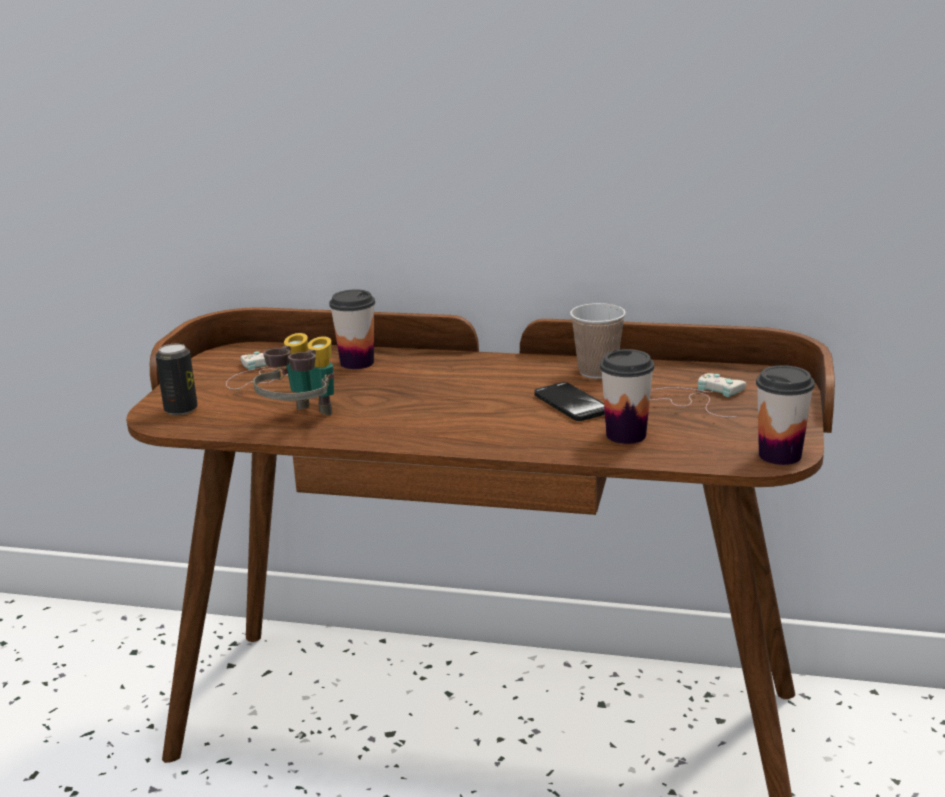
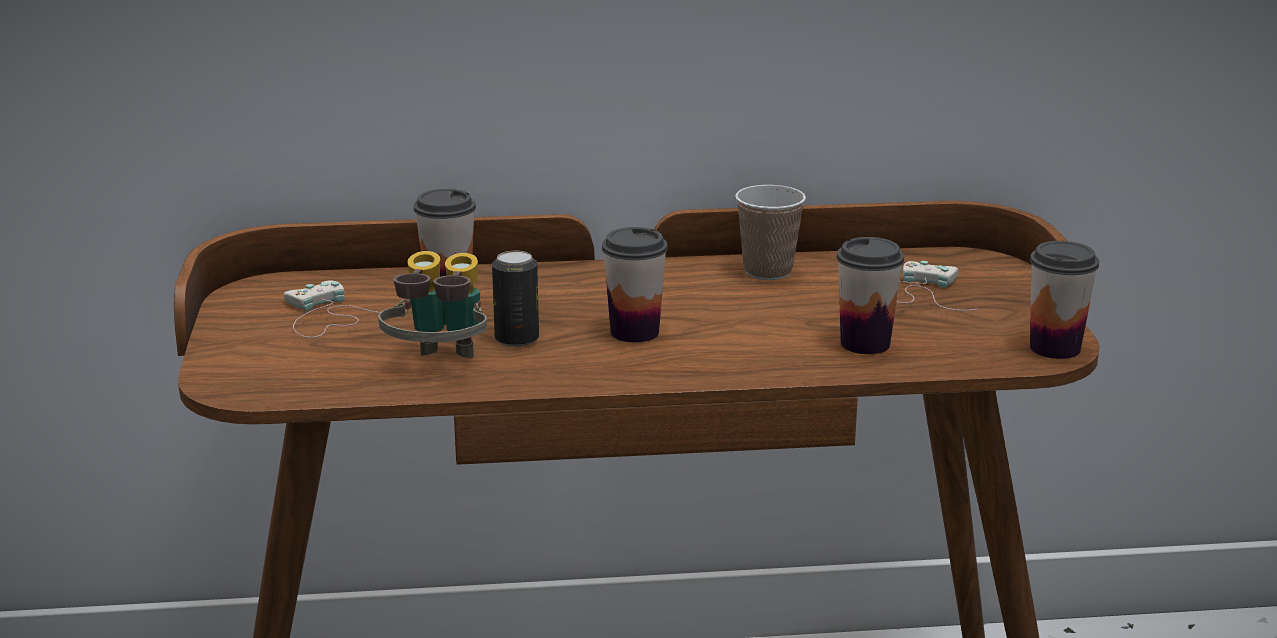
camera: 20 degrees left, 0 degrees up
can [155,344,198,415] -> can moved to [492,251,539,347]
phone [534,382,605,421] -> none
none -> cup [602,227,668,343]

